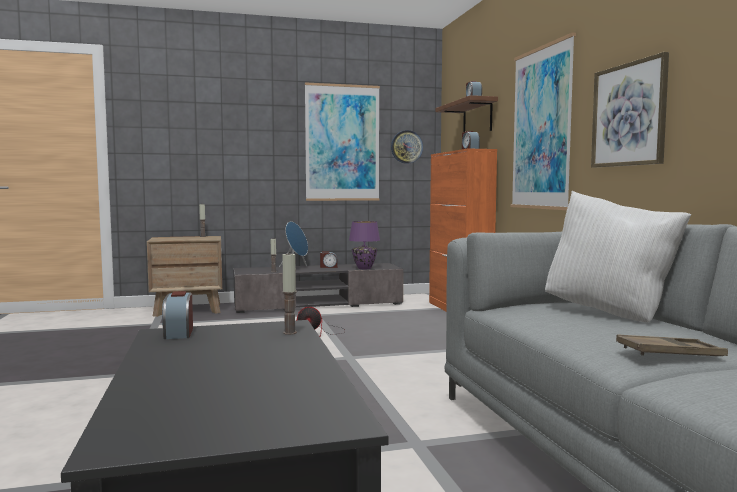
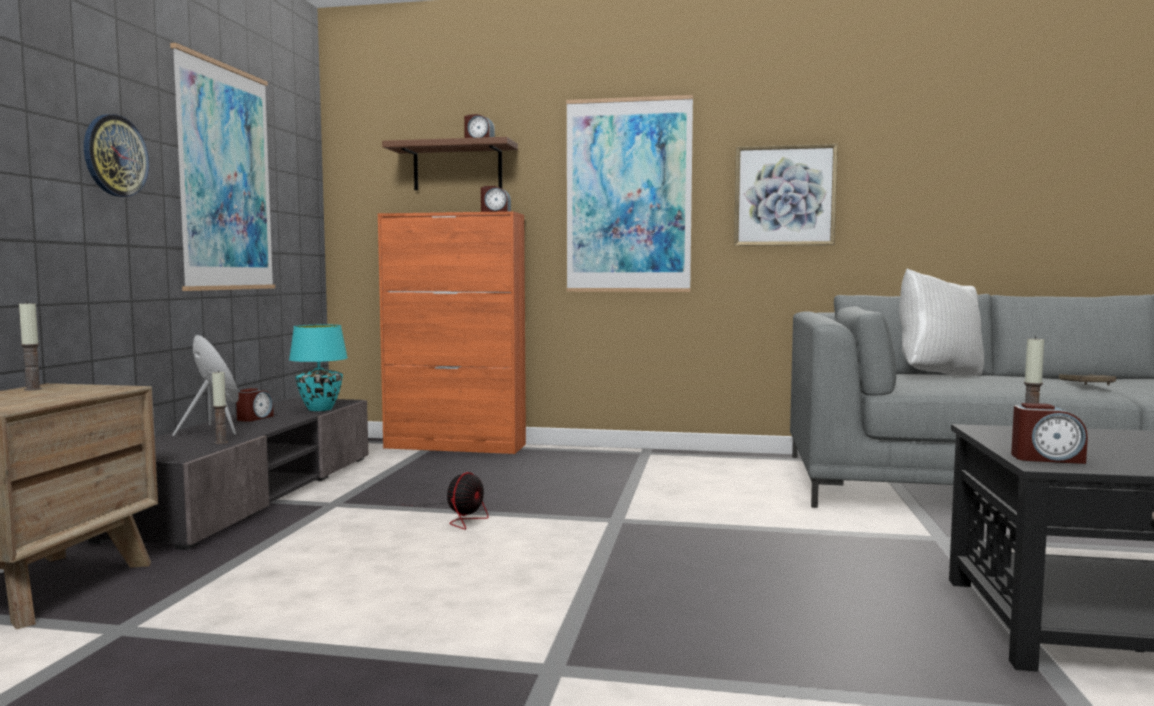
camera: 65 degrees left, 0 degrees up
purple table lamp [349,221,380,269] -> turquoise table lamp [289,325,348,411]
wall clock [391,130,423,164] -> wall clock moved to [84,114,149,197]

